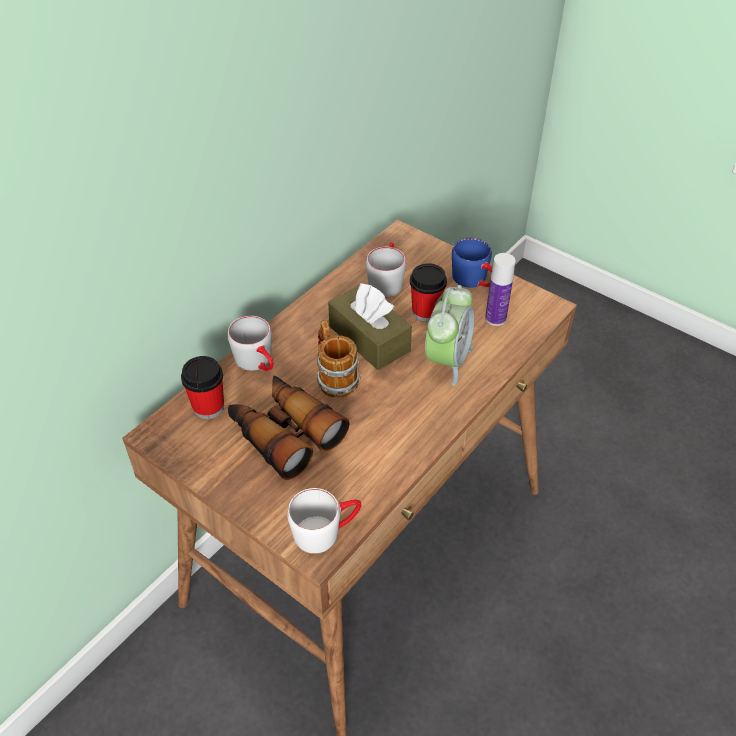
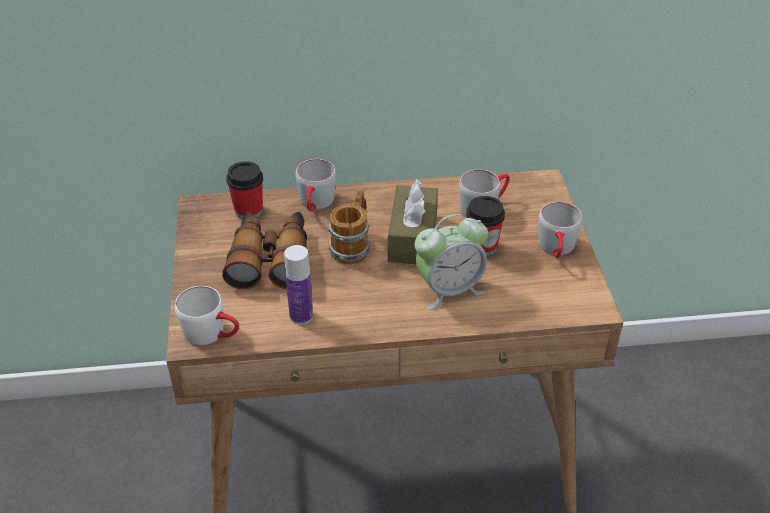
camera: 45 degrees right, 5 degrees down
blue mug [452,237,492,288] -> grey mug [538,202,582,259]
bottle [485,253,516,326] -> bottle moved to [284,245,313,325]

